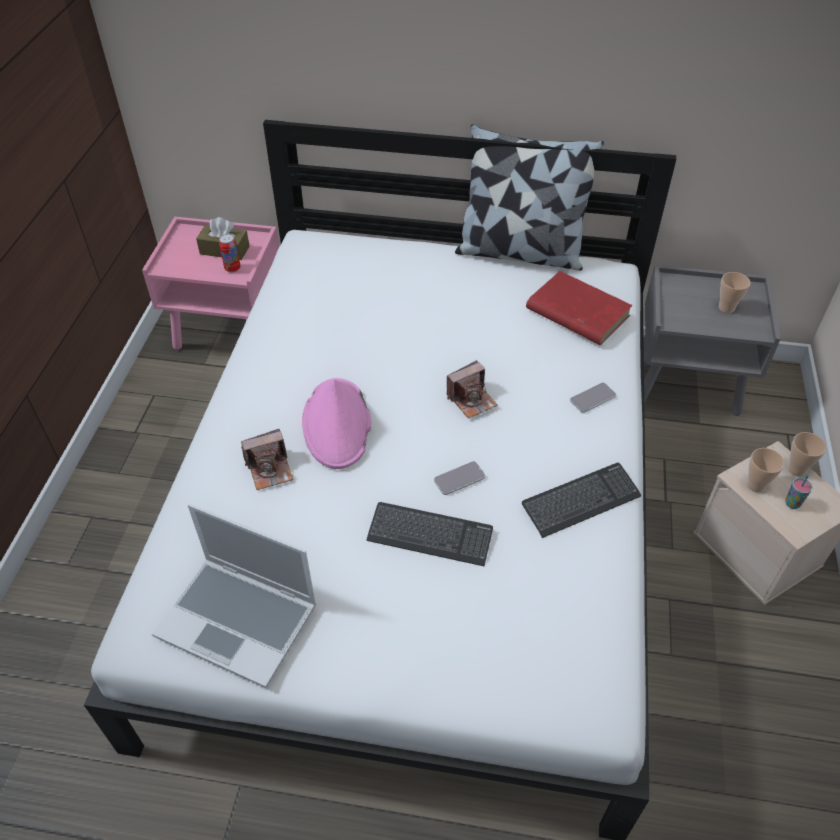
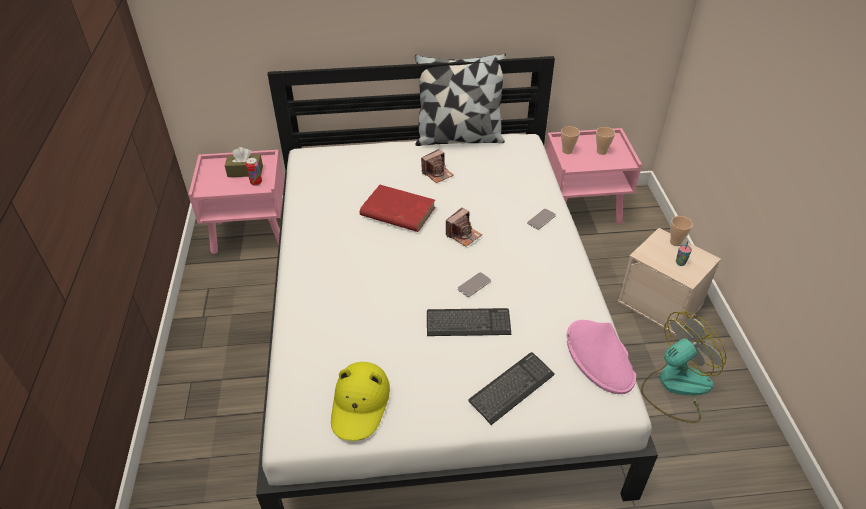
camera: 15 degrees left, 5 degrees down
laptop [152,504,317,688] -> yellow hat [331,362,390,441]
camera [241,429,293,490] -> camera moved to [421,149,454,183]
pink hat [302,378,371,469] -> pink hat moved to [566,320,636,394]
keyboard [522,463,642,538] -> keyboard moved to [468,352,555,425]
red book [526,271,633,345] -> red book moved to [360,185,436,232]
grey nightstand [644,265,781,416] -> pink nightstand [546,128,642,224]
cup [746,448,785,493] -> cup moved to [561,126,580,154]
none -> fan [641,312,726,423]

